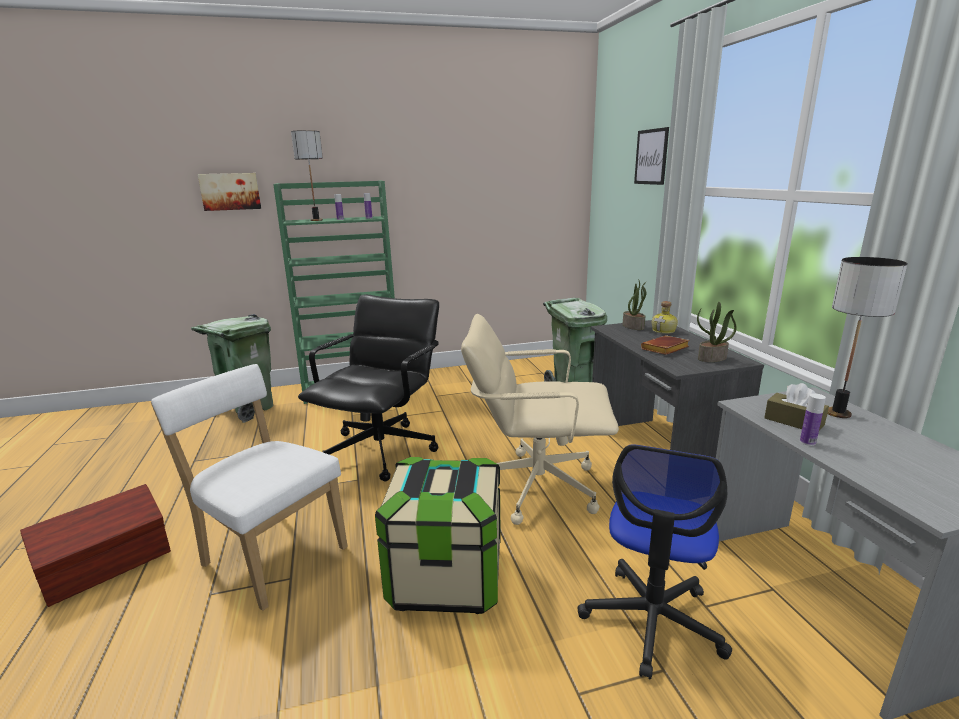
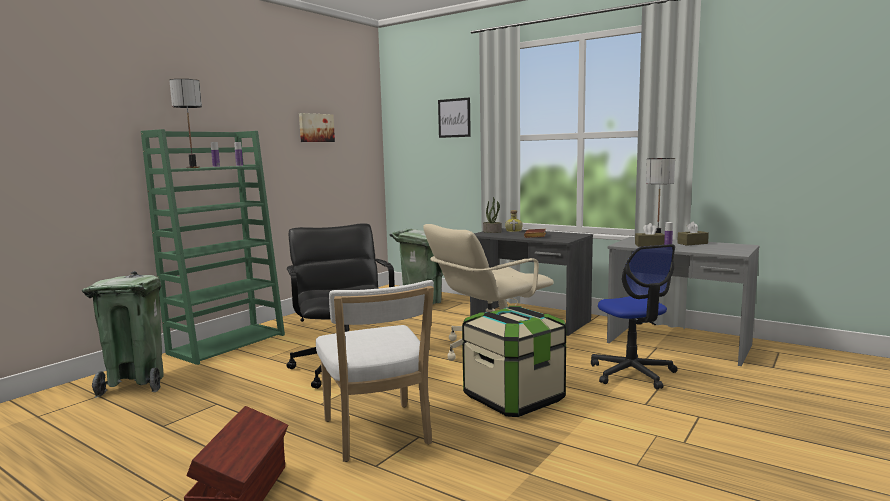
camera: 40 degrees left, 10 degrees down
white chair [151,364,348,611] -> white chair turned 105 degrees counterclockwise [316,280,434,462]
picture [197,173,261,211] -> picture moved to [299,113,335,142]
potted plant [697,302,737,362] -> none
none -> brown tissue box [677,222,709,246]

